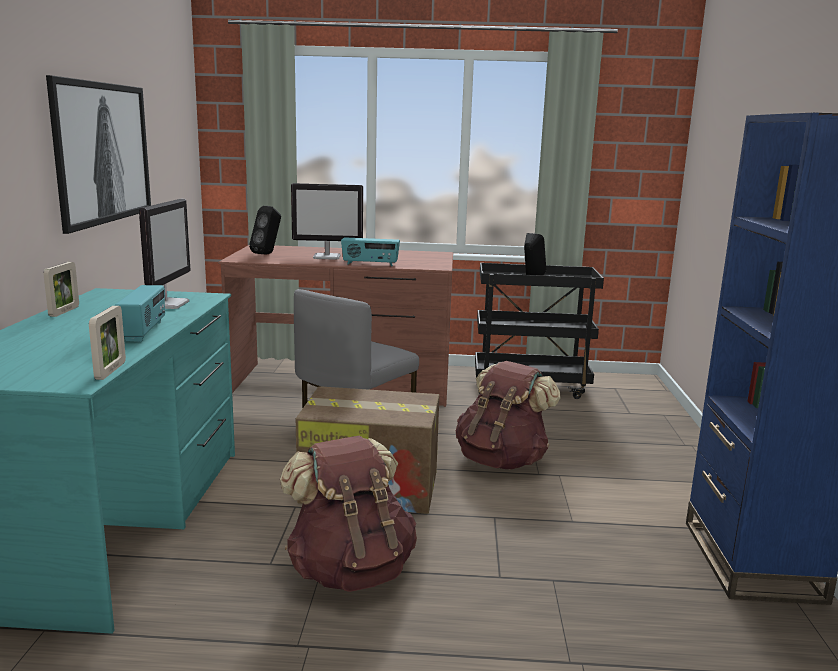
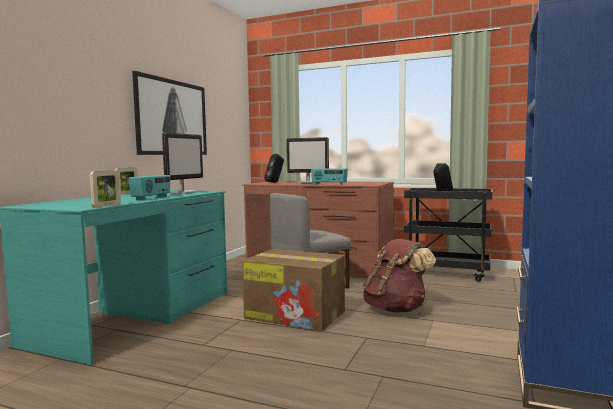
camera: 20 degrees right, 10 degrees down
brown backpack [280,435,417,592] -> none

